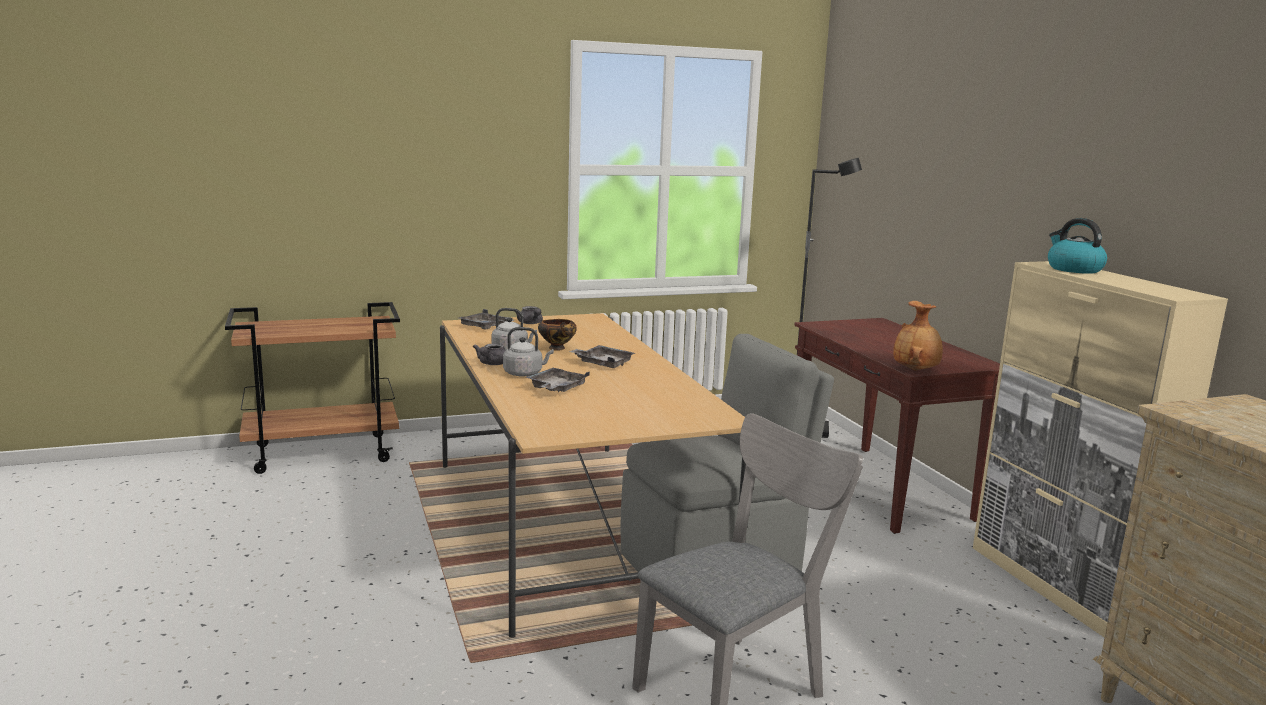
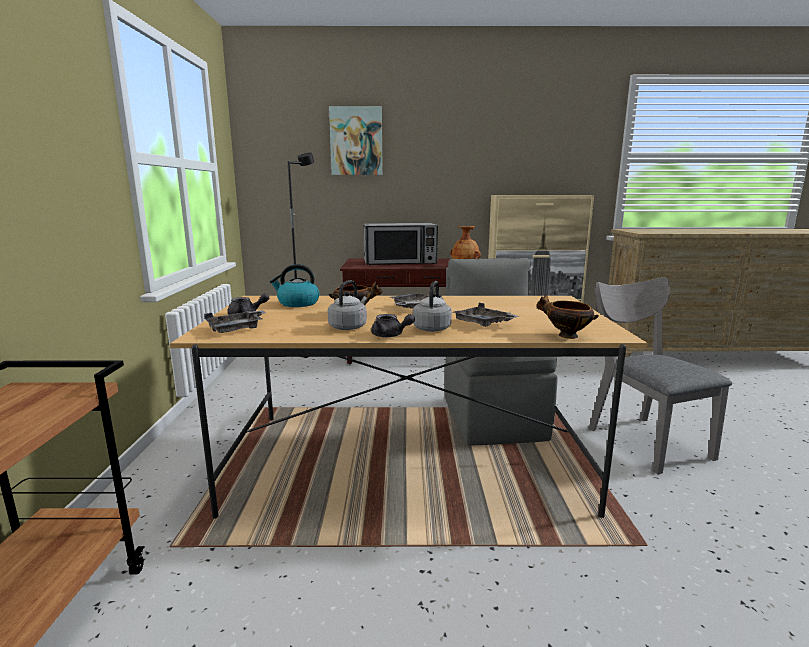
camera: 70 degrees left, 0 degrees up
kettle [1048,218,1107,274] -> kettle moved to [270,264,320,307]
none -> picture [329,106,383,175]
none -> microwave [363,223,438,265]
none -> bowl [536,295,599,339]

